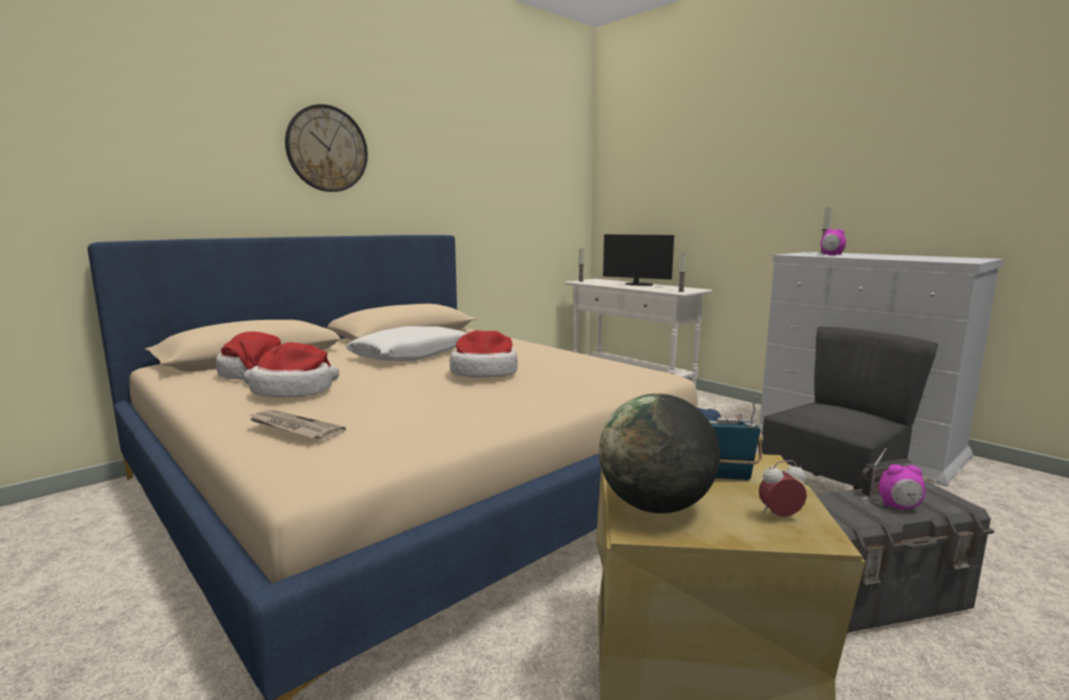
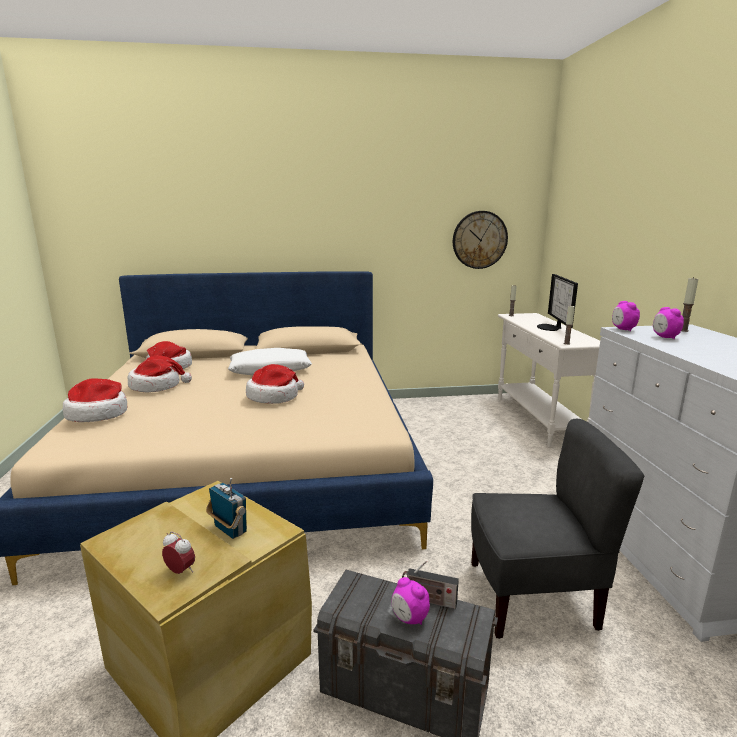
camera: 35 degrees right, 5 degrees up
newspaper [248,410,346,440] -> hat [63,379,127,422]
wall clock [285,104,368,192] -> wall clock moved to [453,211,508,269]
globe [599,394,720,513] -> none
monitor [603,234,674,286] -> monitor turned 150 degrees counterclockwise [537,274,578,331]
none -> alarm clock [612,301,640,331]

